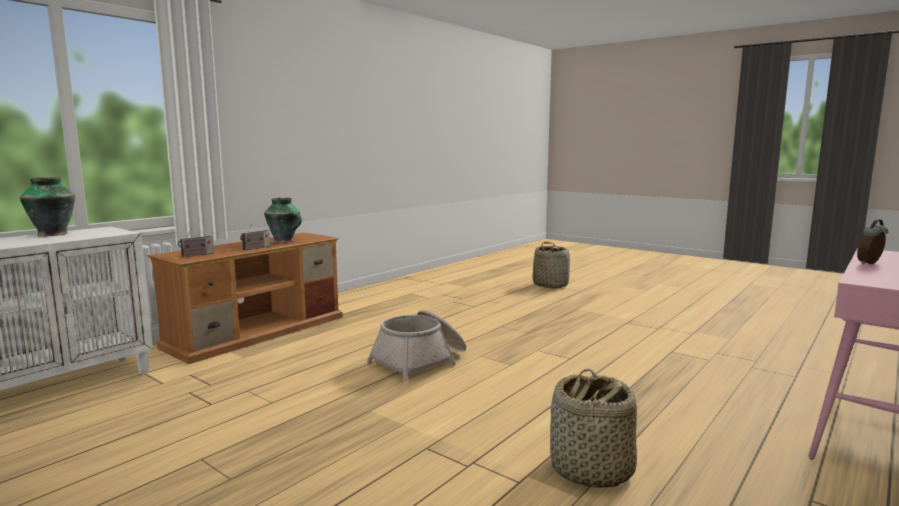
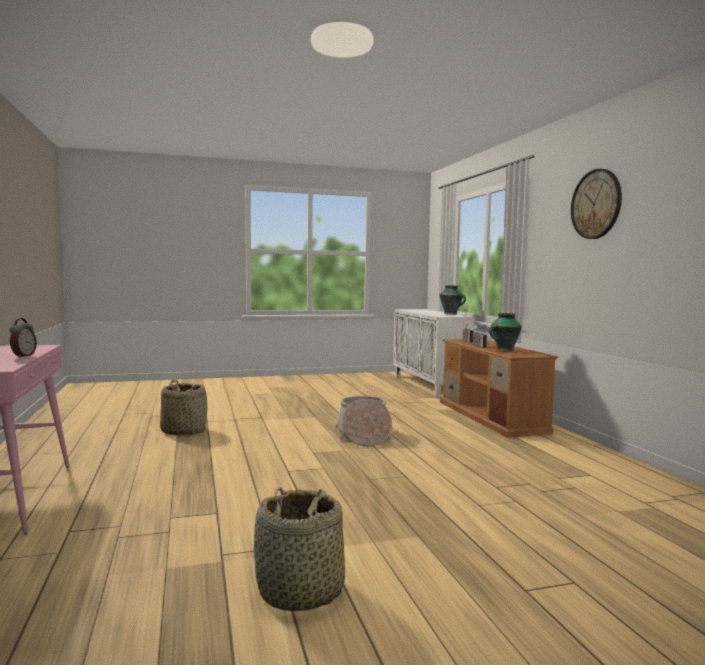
camera: 125 degrees right, 5 degrees down
basket [533,242,570,288] -> basket moved to [254,487,345,611]
none -> wall clock [571,169,622,239]

